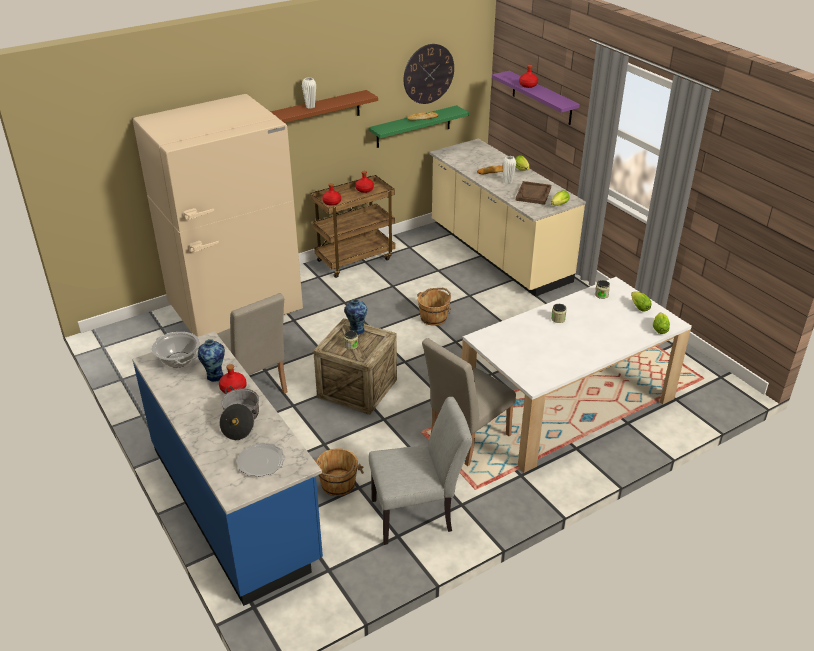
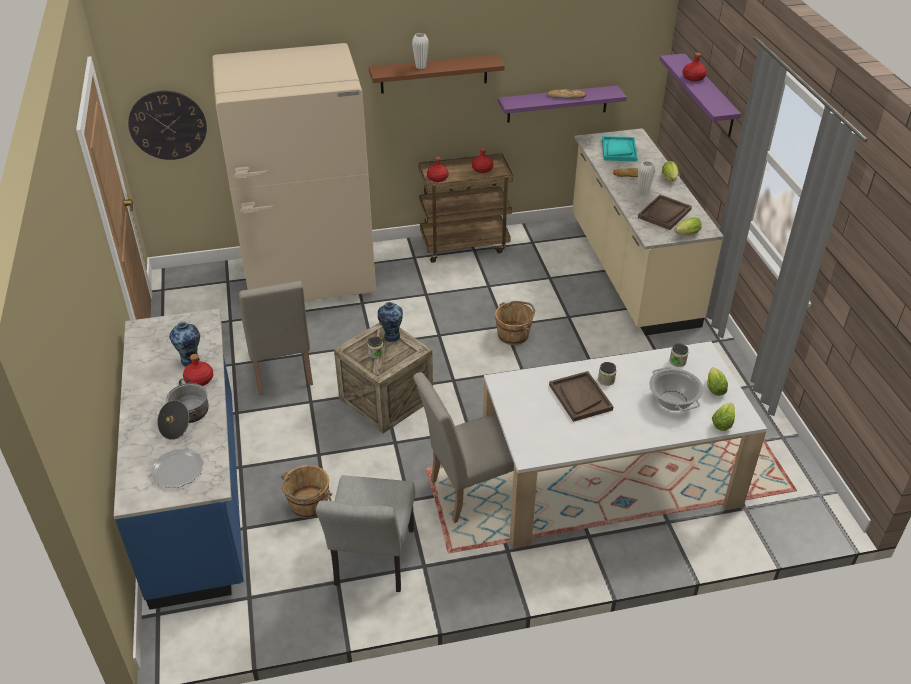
camera: 20 degrees right, 5 degrees up
cooking pot [152,332,200,368] -> cooking pot moved to [649,367,703,411]
green shelf [369,105,469,148] -> purple shelf [498,85,627,123]
grey chair [369,397,472,545] -> grey chair turned 90 degrees clockwise [316,475,415,592]
wall clock [404,44,454,104] -> wall clock moved to [128,91,207,160]
none -> brown tray [549,371,614,422]
none -> turquoise tray [602,136,638,161]

